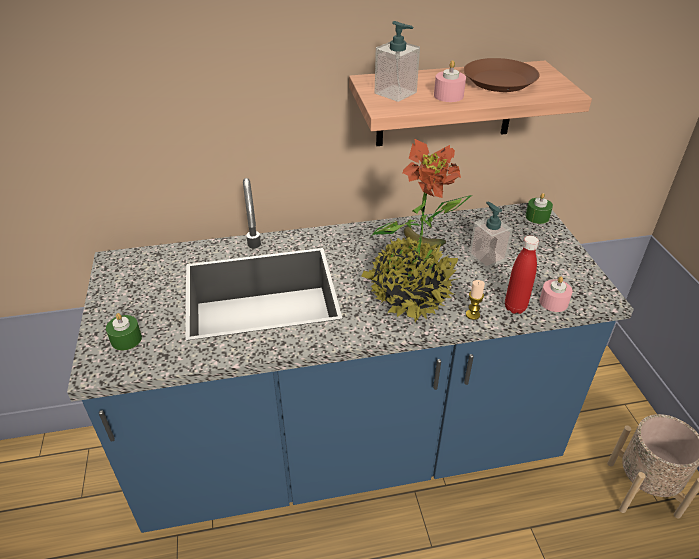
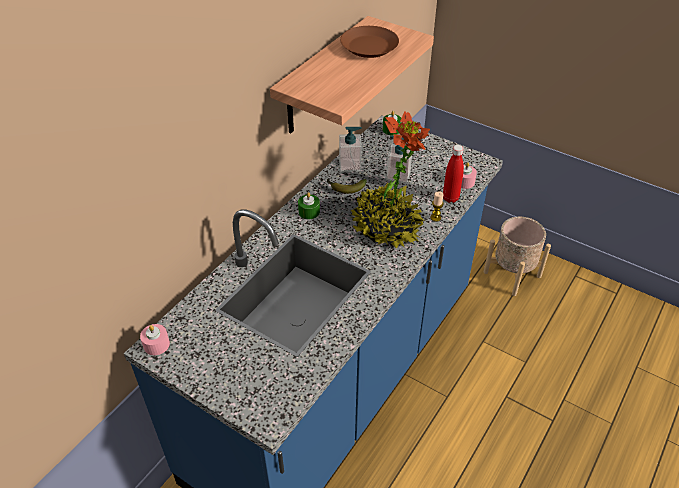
camera: 45 degrees left, 5 degrees up
green candle [106,313,142,351] -> green candle moved to [298,192,320,219]
soap dispenser [375,21,420,102] -> soap dispenser moved to [339,127,362,172]
pink candle [434,60,466,102] -> pink candle moved to [140,324,170,355]

